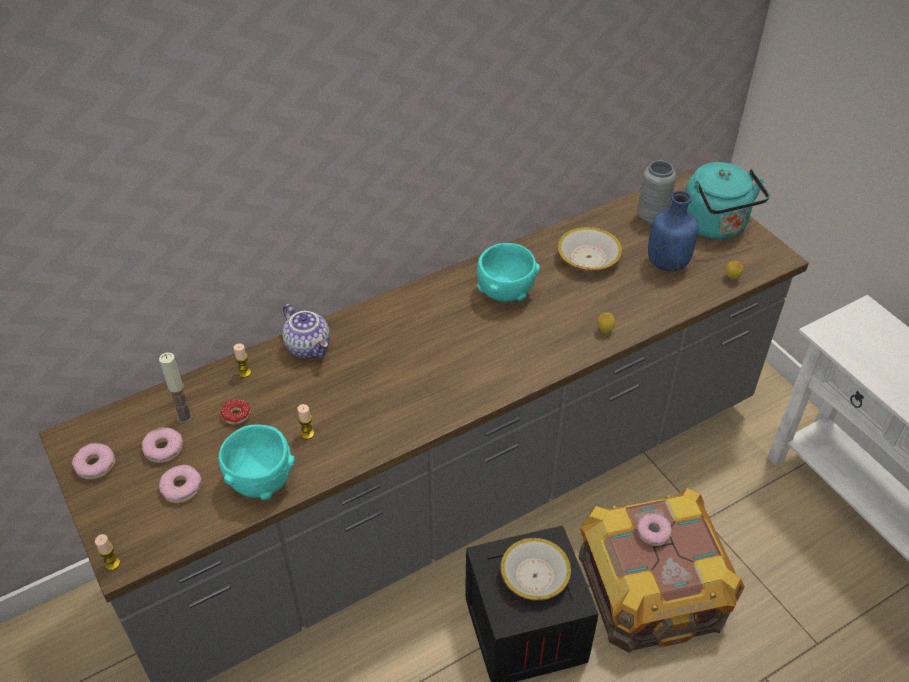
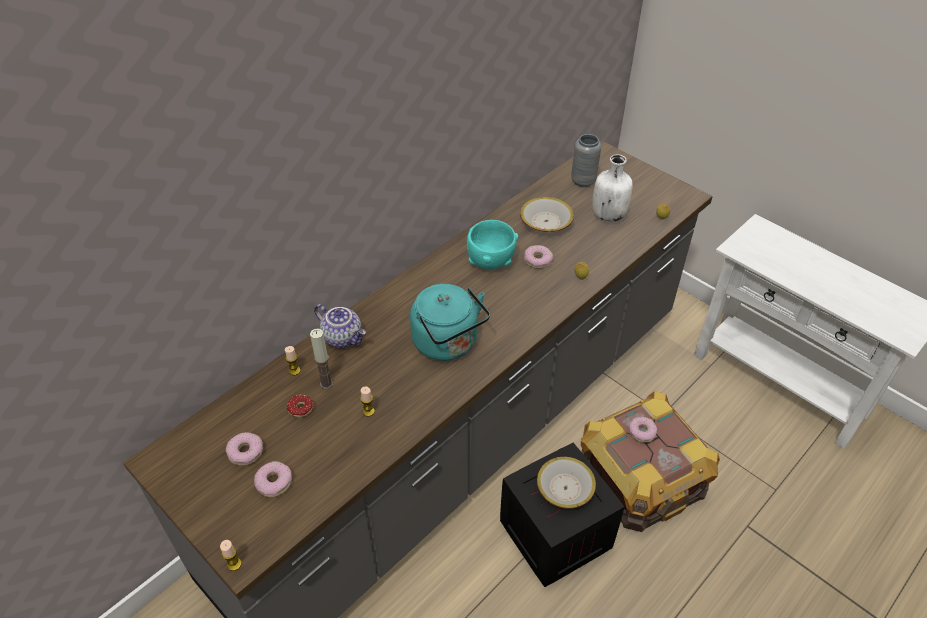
camera: 15 degrees left, 0 degrees up
donut [72,443,115,480] -> donut moved to [524,245,553,269]
candle [159,352,193,424] -> candle moved to [310,329,333,389]
turquoise bowl [219,425,295,500] -> none
blue bottle [648,191,698,272] -> white bottle [592,154,633,222]
turquoise kettle [685,162,770,239] -> turquoise kettle moved to [410,284,490,361]

